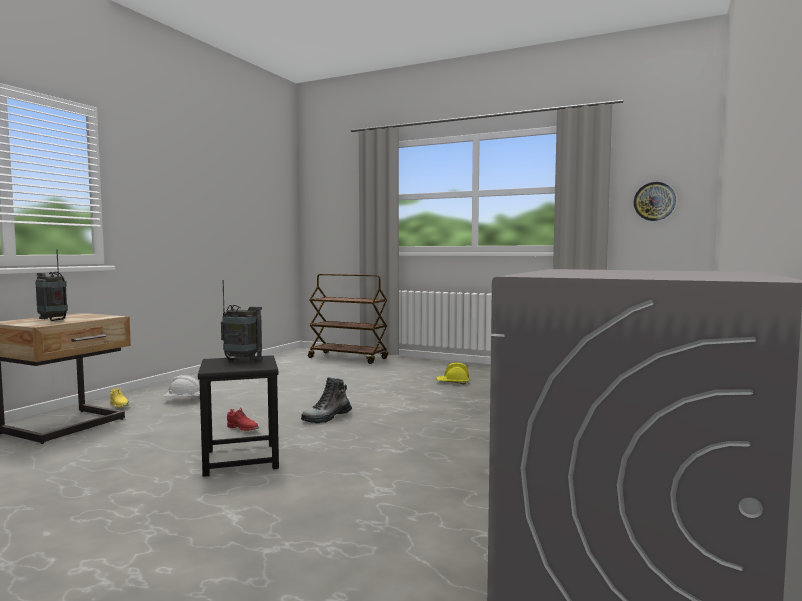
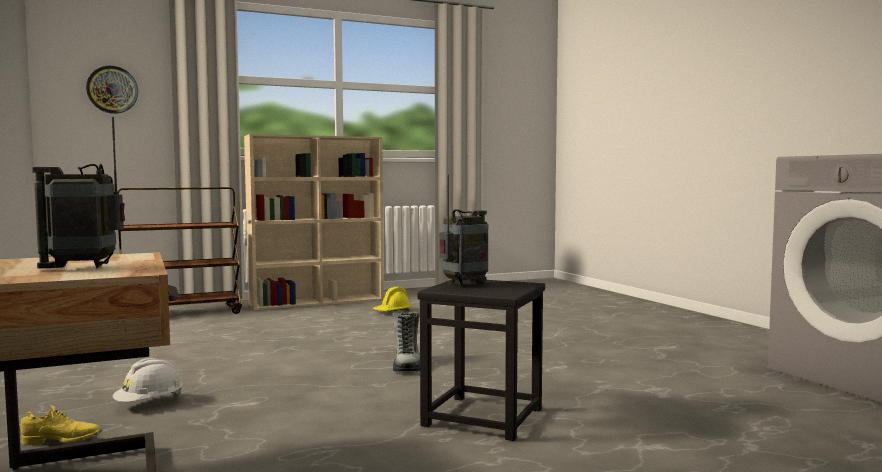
camera: 50 degrees left, 0 degrees up
red shoe [227,407,259,431] -> none
wall clock [634,182,676,221] -> wall clock moved to [86,66,138,114]
none -> beige bookcase [244,134,384,310]

